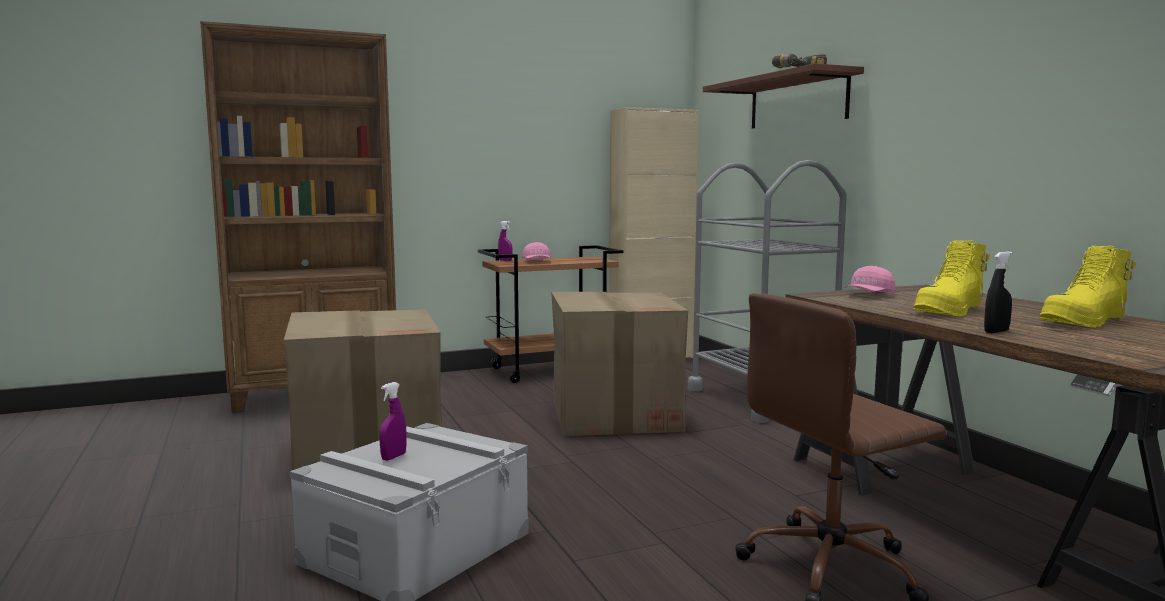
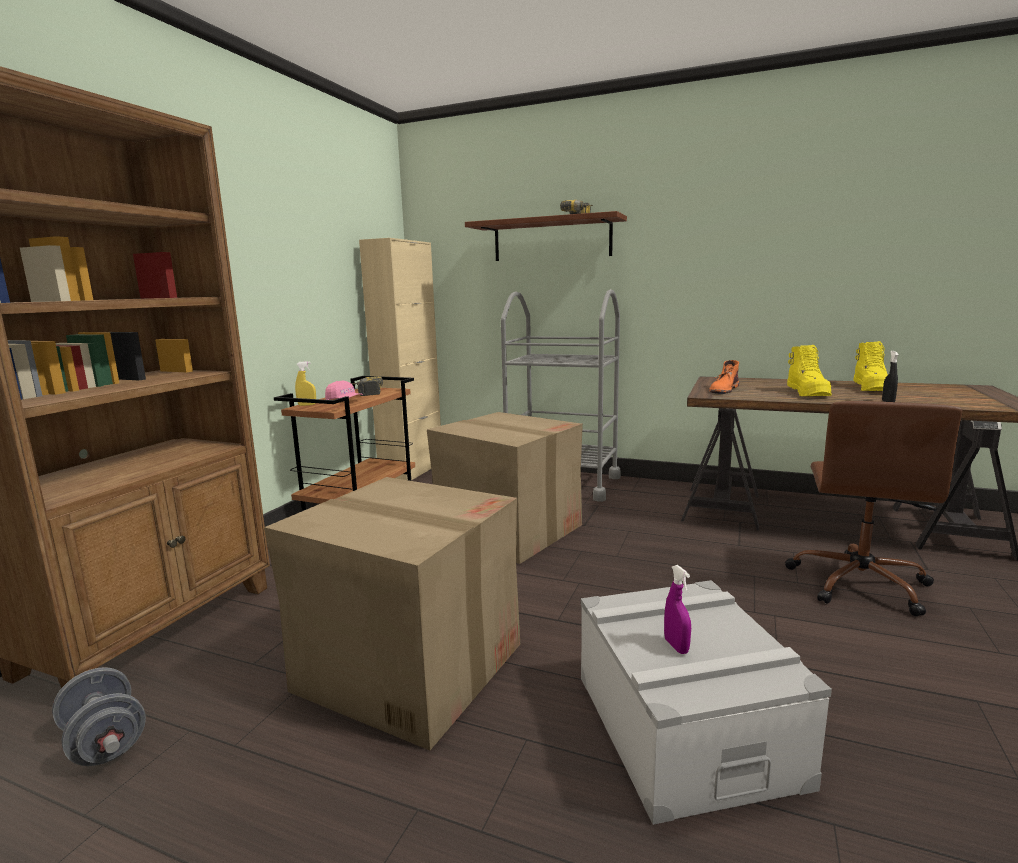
camera: 45 degrees left, 5 degrees up
purple spray bottle [498,221,512,261] -> yellow spray bottle [295,361,316,406]
pink cap [844,266,896,294] -> orange boot [709,360,739,394]
none -> grey dumbbell [52,667,146,766]
none -> power drill [351,377,383,396]

